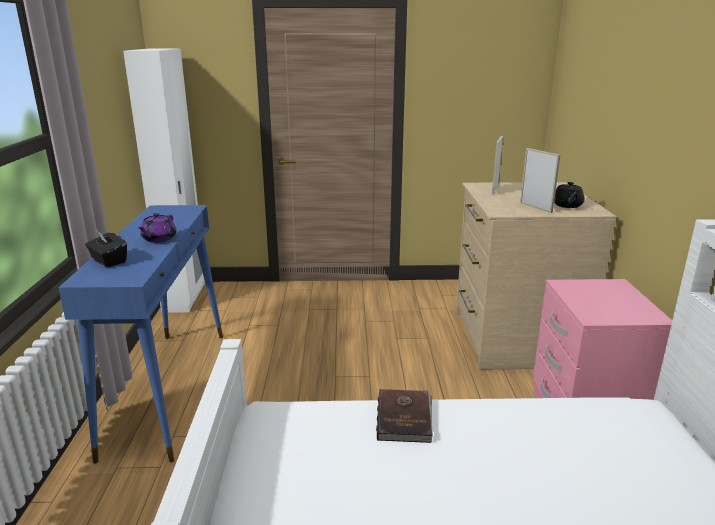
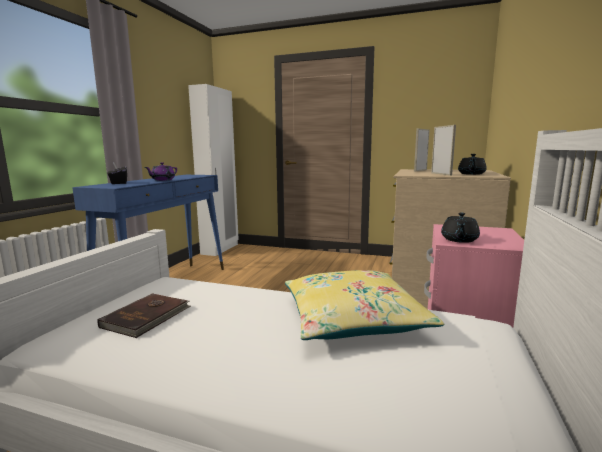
camera: 20 degrees right, 10 degrees down
brown book [376,389,433,443] -> brown book moved to [98,293,191,338]
none -> yellow pillow [285,270,444,340]
none -> black teapot [441,213,480,243]

